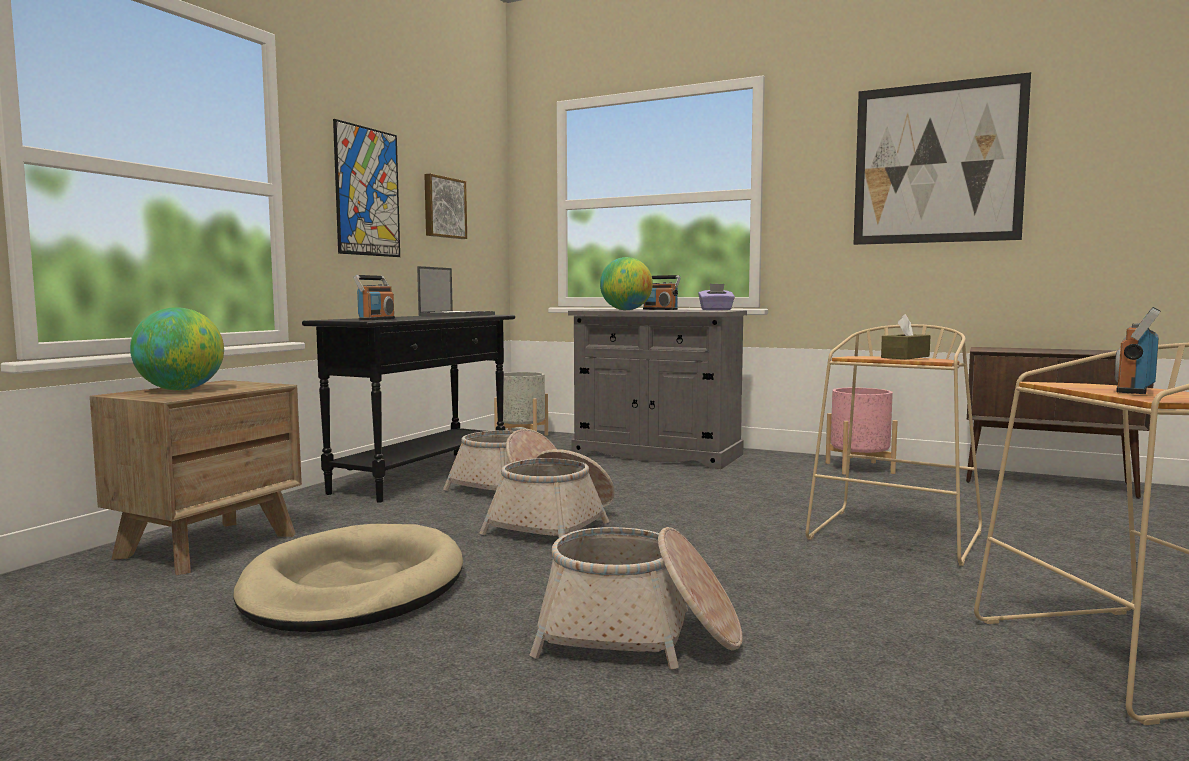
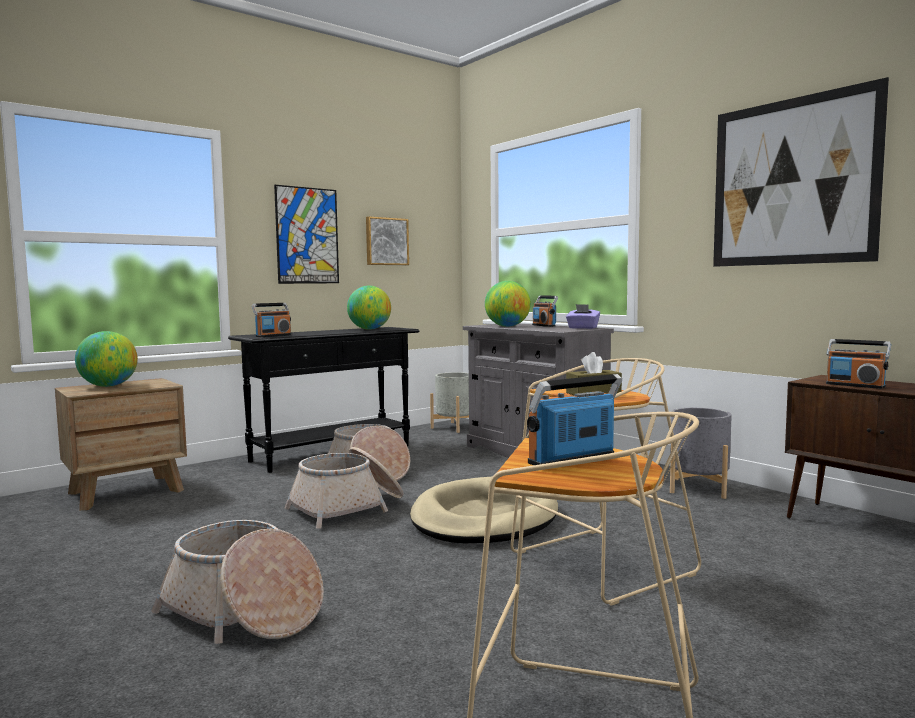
camera: 25 degrees right, 0 degrees up
beige dog bed [233,524,463,632] -> beige dog bed moved to [410,477,558,543]
laptop [417,266,495,316] -> globe [347,286,391,330]
pink planter [826,388,898,475] -> grey planter [670,408,732,499]
none -> radio [826,339,891,389]

